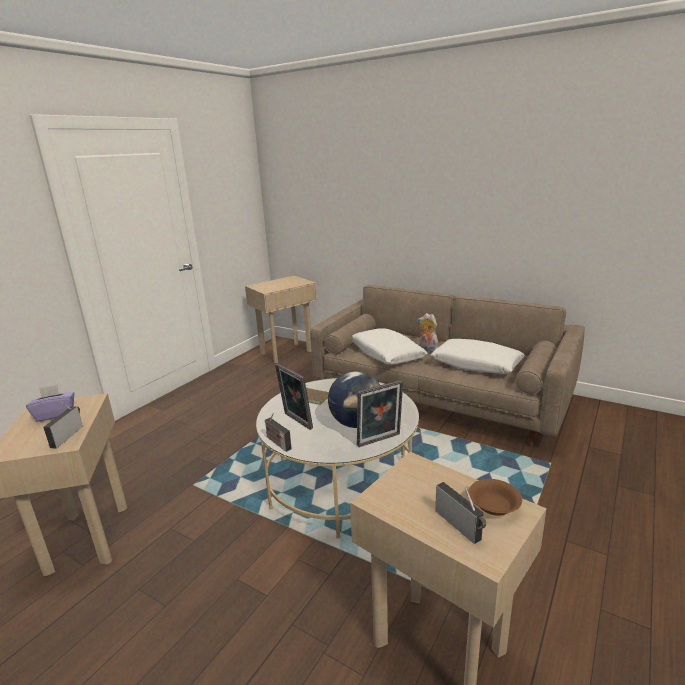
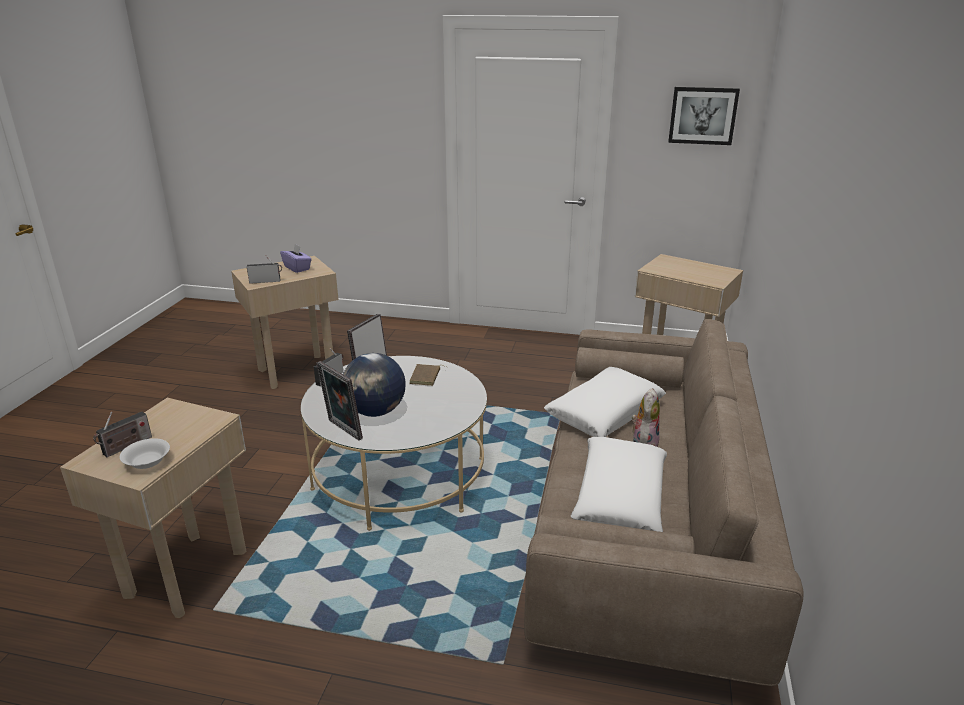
camera: 70 degrees right, 5 degrees up
brown bowl [469,479,522,516] -> white bowl [120,438,170,469]
none -> picture [668,87,740,145]

